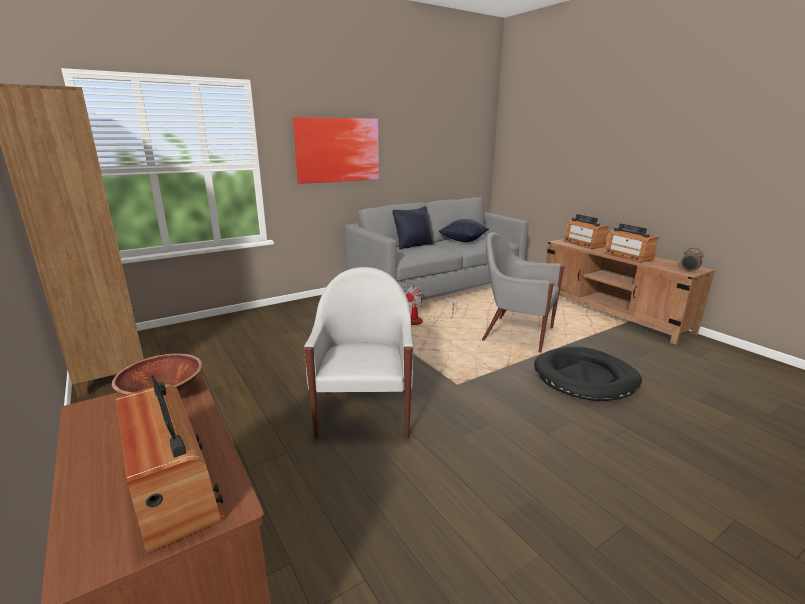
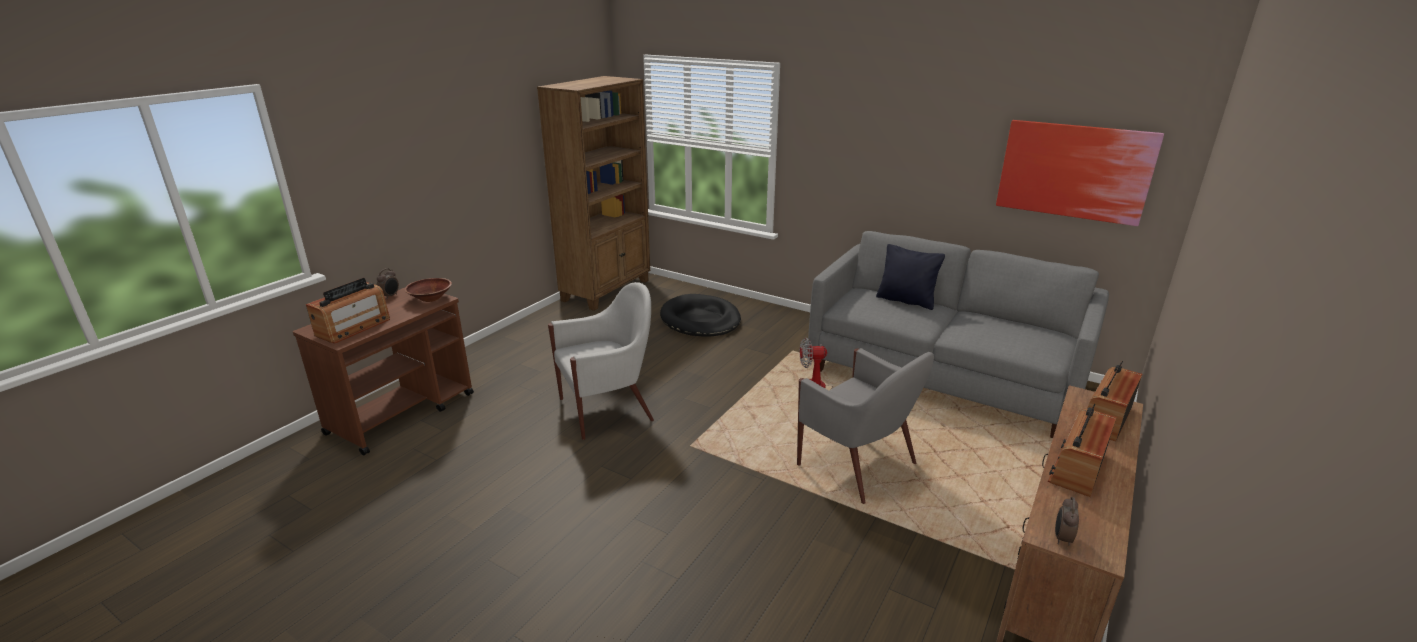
camera: 65 degrees right, 5 degrees up
picture [293,117,379,184] -> picture moved to [996,120,1164,226]
black pillow [439,219,489,242] -> none
grey armchair [482,232,564,353] -> grey armchair turned 135 degrees clockwise [797,348,934,504]
black dog bed [534,347,642,401] -> black dog bed moved to [660,294,741,337]
none -> alarm clock [377,268,399,299]

